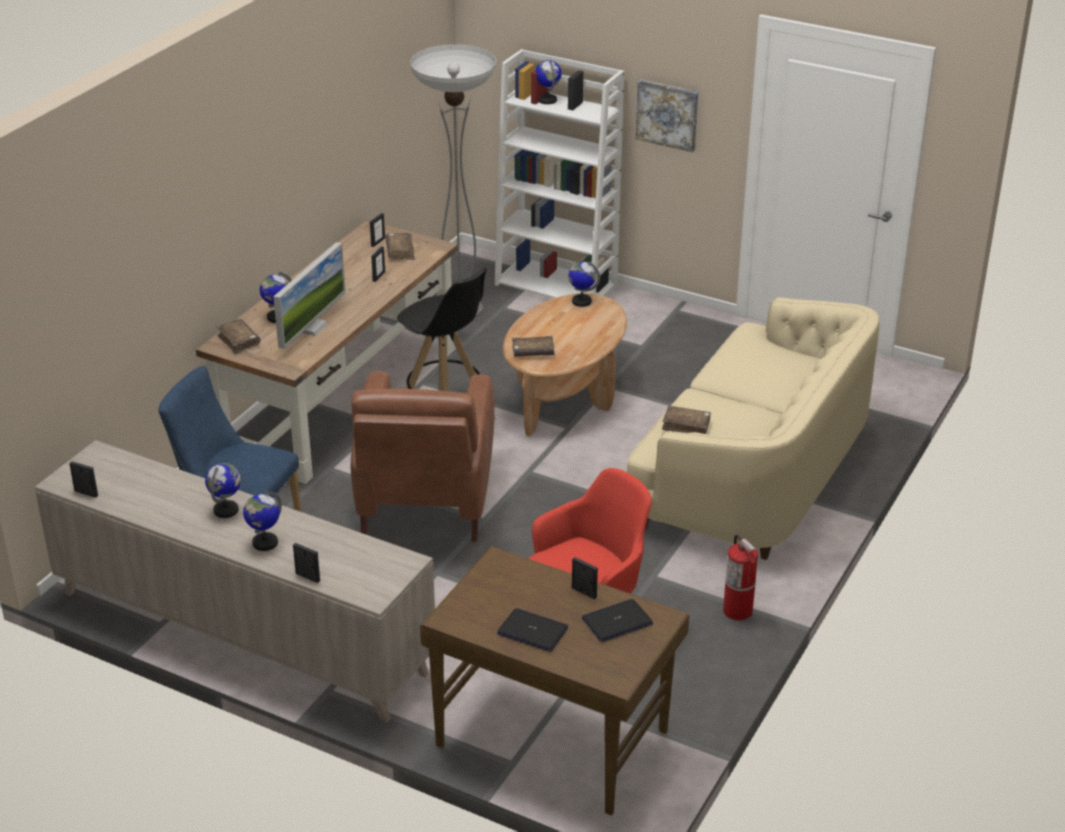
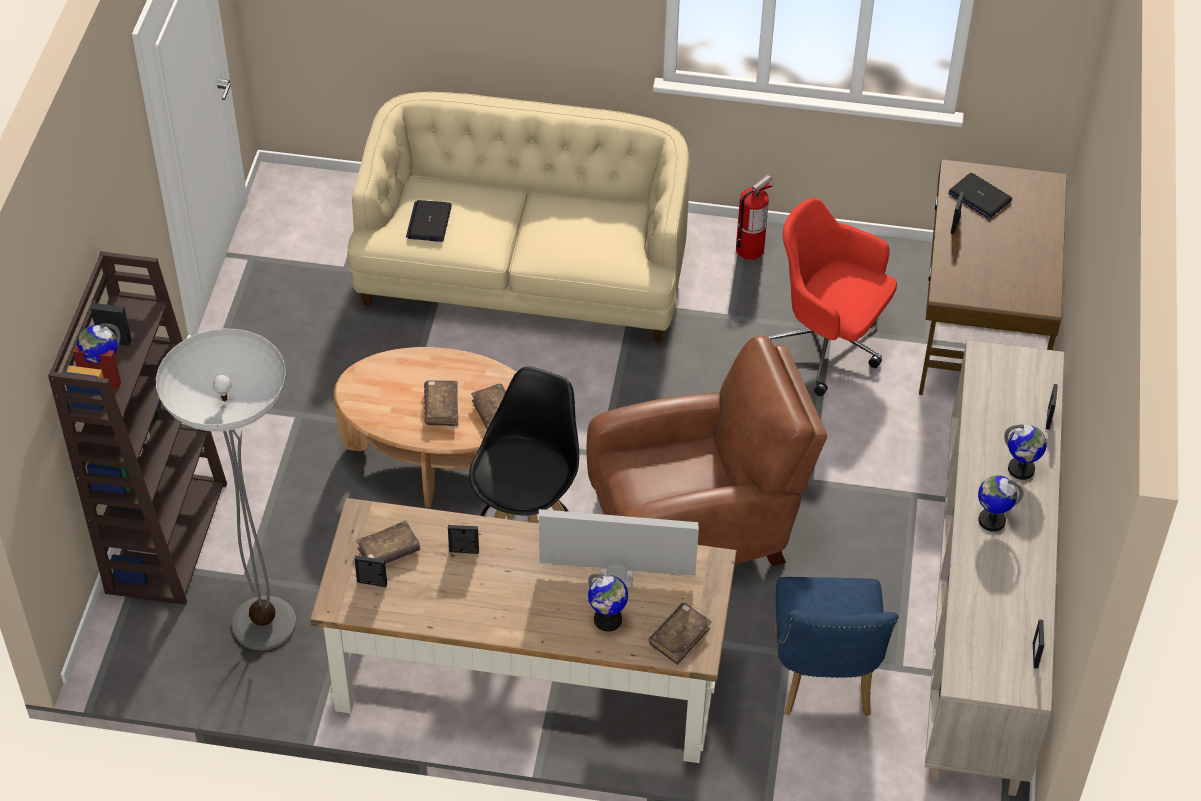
camera: 110 degrees left, 15 degrees up
white bookcase [495,49,624,298] -> brown bookcase [48,251,227,605]
laptop [497,608,568,652] -> laptop moved to [406,200,452,242]
globe [568,261,600,307] -> none
picture [636,79,699,152] -> none
brown book [662,406,711,434] -> brown book moved to [424,380,459,426]

